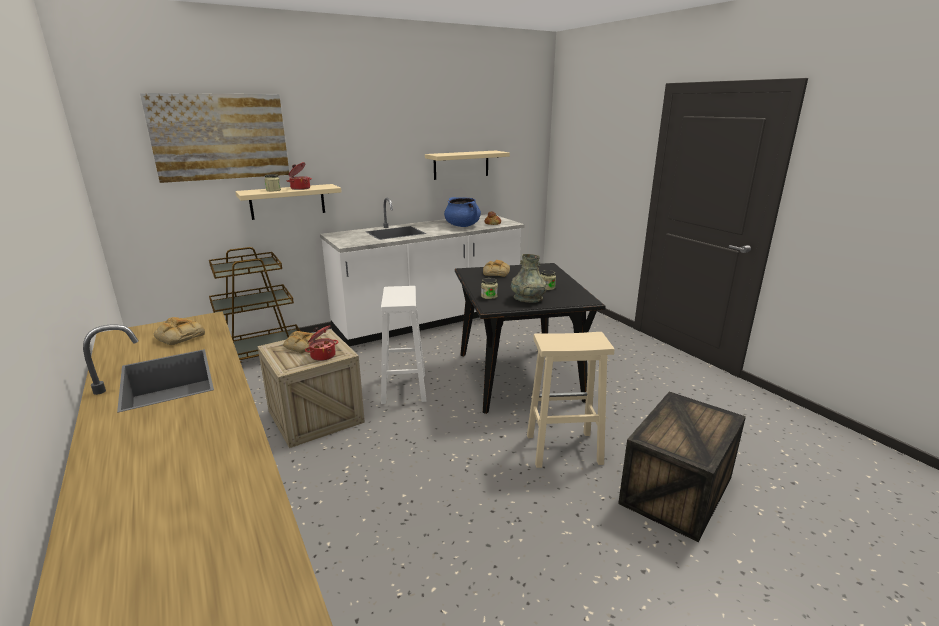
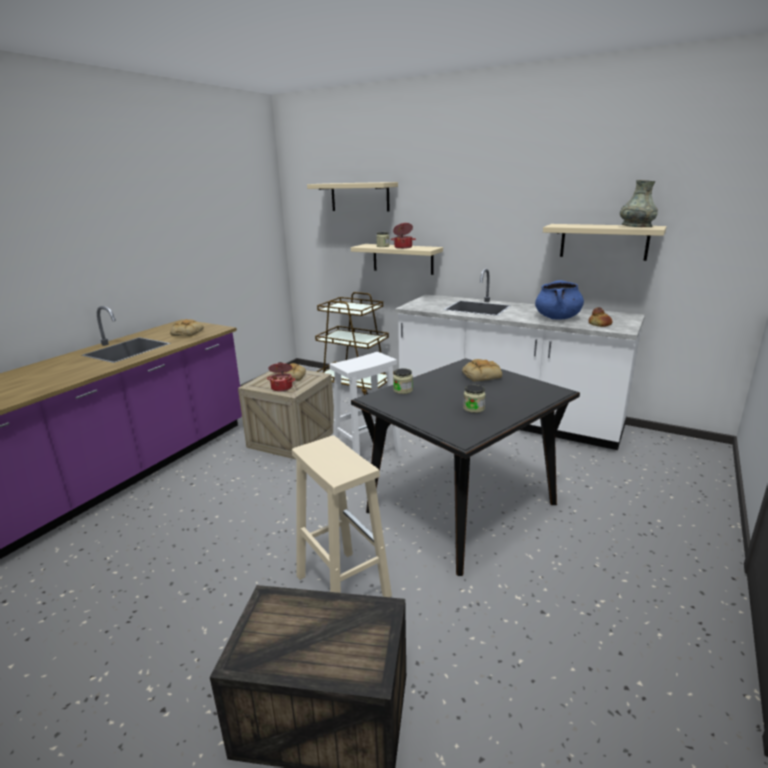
camera: 60 degrees right, 0 degrees up
picture [140,93,289,183] -> beige shelf [307,182,398,211]
grey vase [511,254,547,303] -> grey vase moved to [620,180,658,227]

